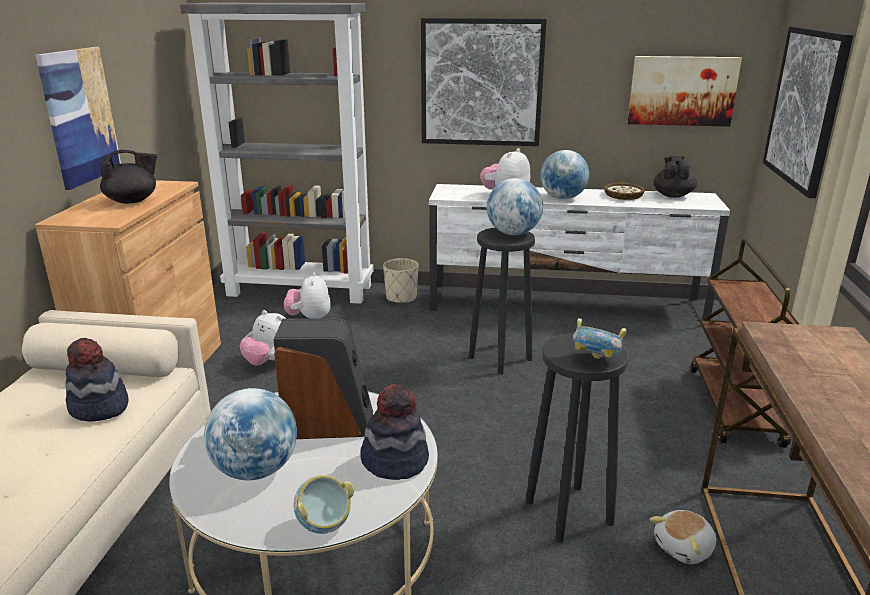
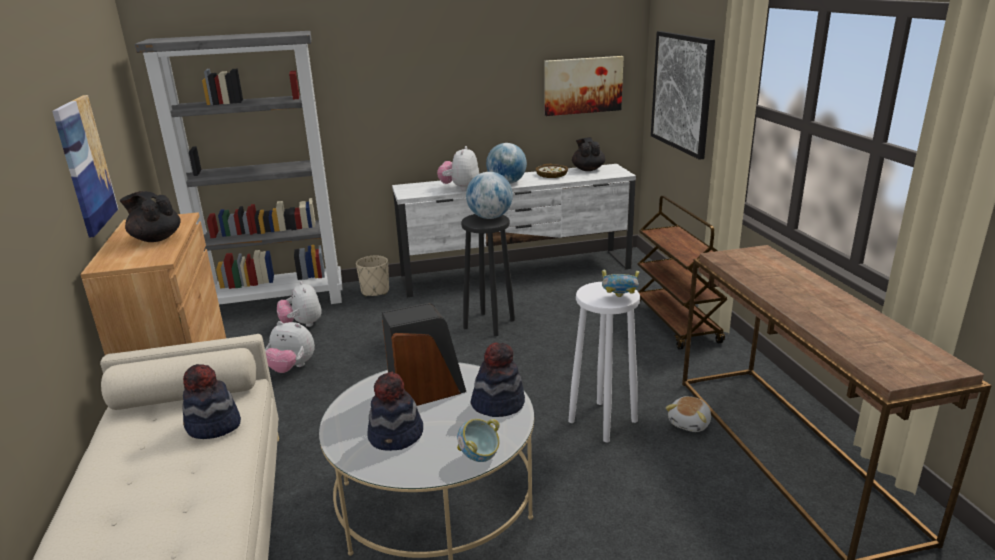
camera: 20 degrees left, 0 degrees up
black teapot [100,150,157,204] -> black teapot turned 105 degrees counterclockwise [120,191,180,242]
globe [204,388,297,480] -> hat [367,371,423,451]
picture [421,18,547,146] -> none
black stool [526,333,628,543] -> white stool [569,282,640,442]

